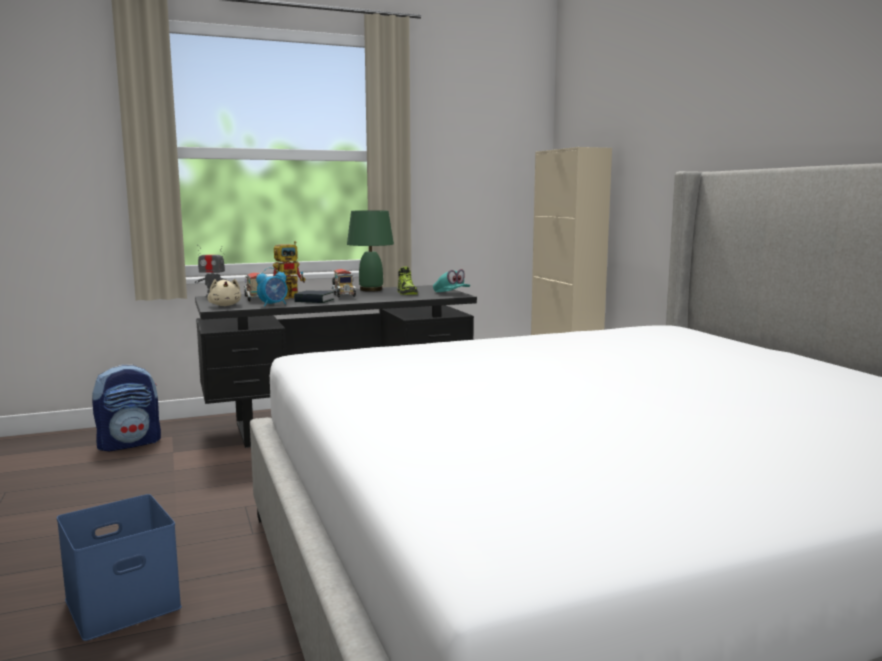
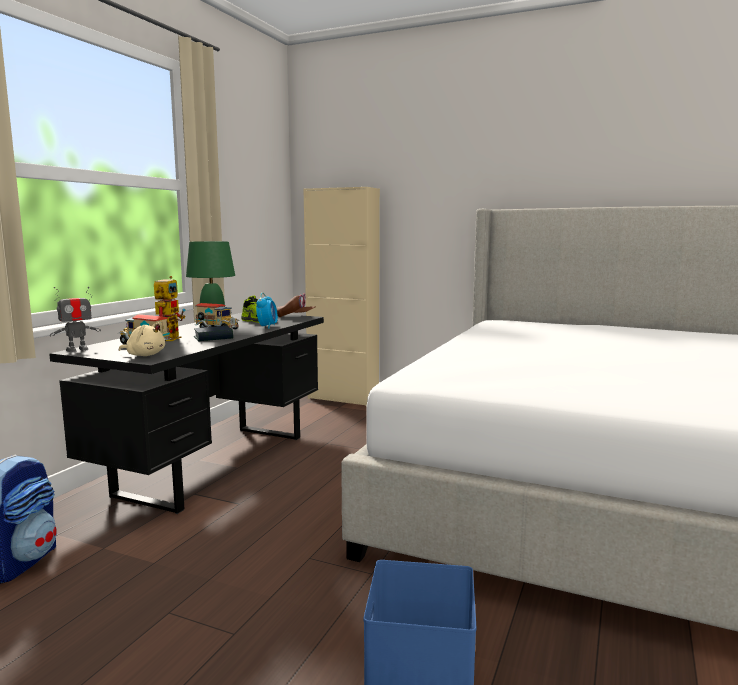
camera: 45 degrees left, 0 degrees up
alarm clock [256,267,288,307] -> alarm clock moved to [256,292,278,329]
turquoise cap [433,269,470,292] -> brown cap [277,294,315,317]

